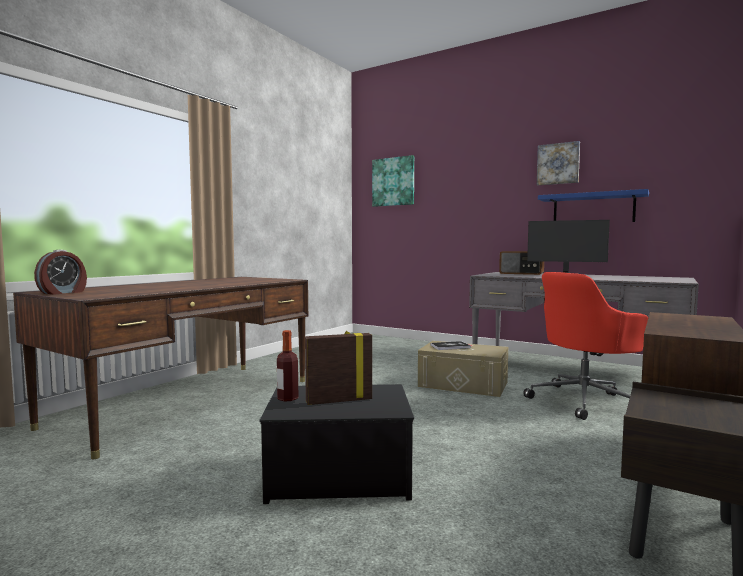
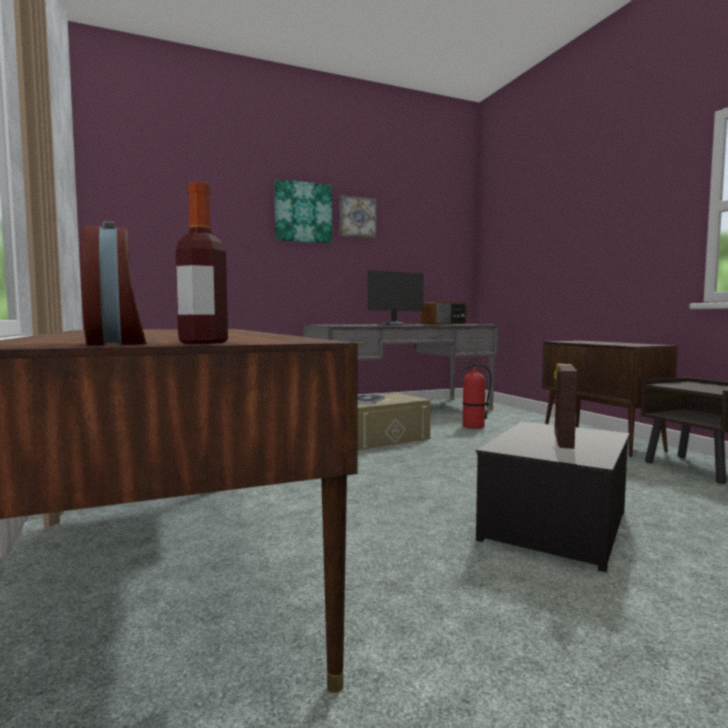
camera: 55 degrees left, 0 degrees up
bottle [277,330,298,402] -> bottle moved to [175,181,228,344]
picture [372,155,414,207] -> picture moved to [274,179,332,244]
radio [499,251,544,275] -> radio moved to [421,302,467,325]
red office chair [523,272,648,420] -> fire extinguisher [459,361,492,429]
blue shelf [538,189,649,222] -> none

